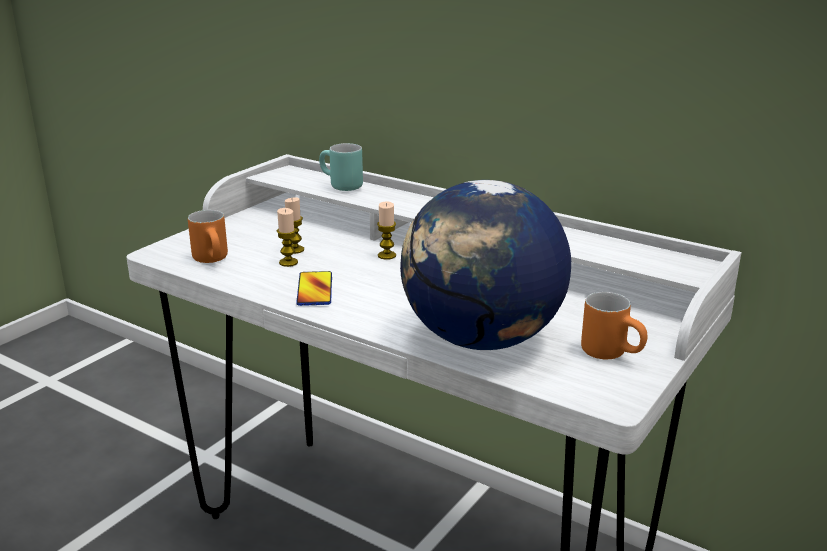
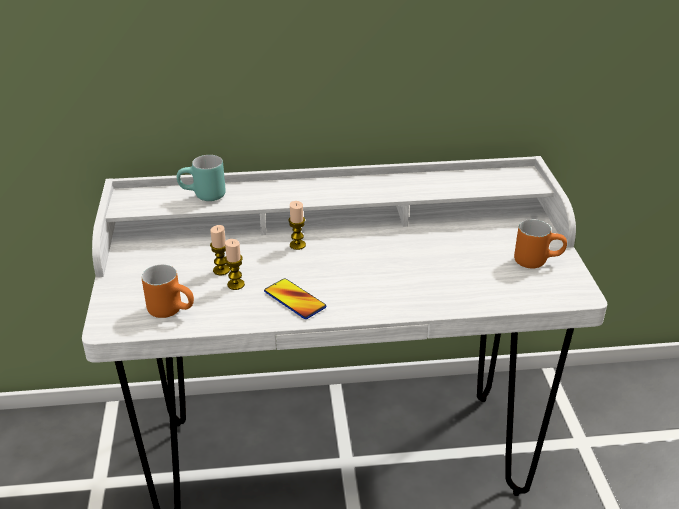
camera: 40 degrees left, 10 degrees up
globe [400,180,571,350] -> none

